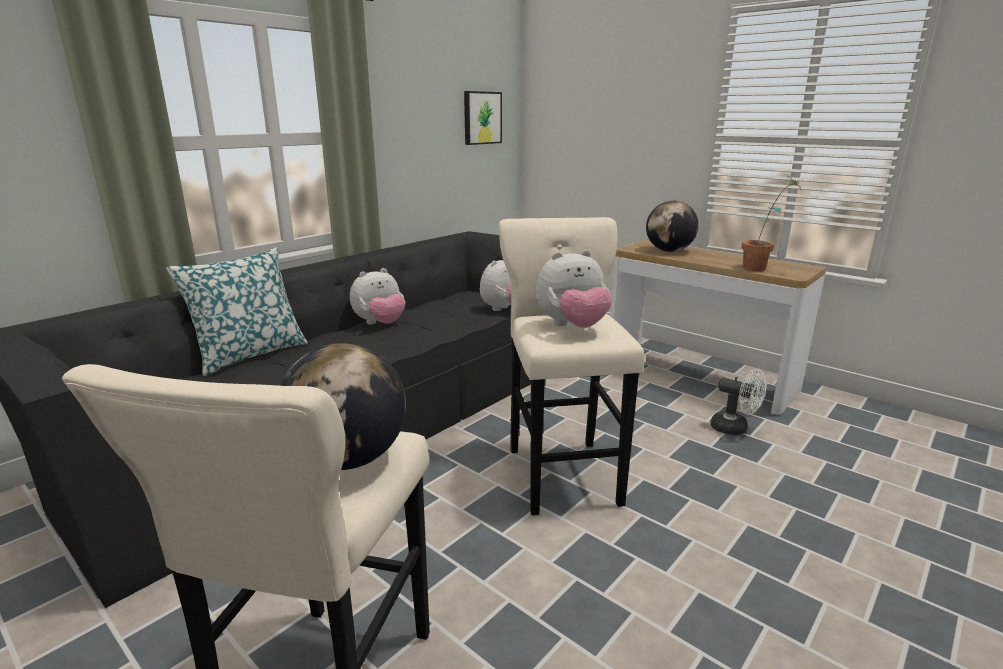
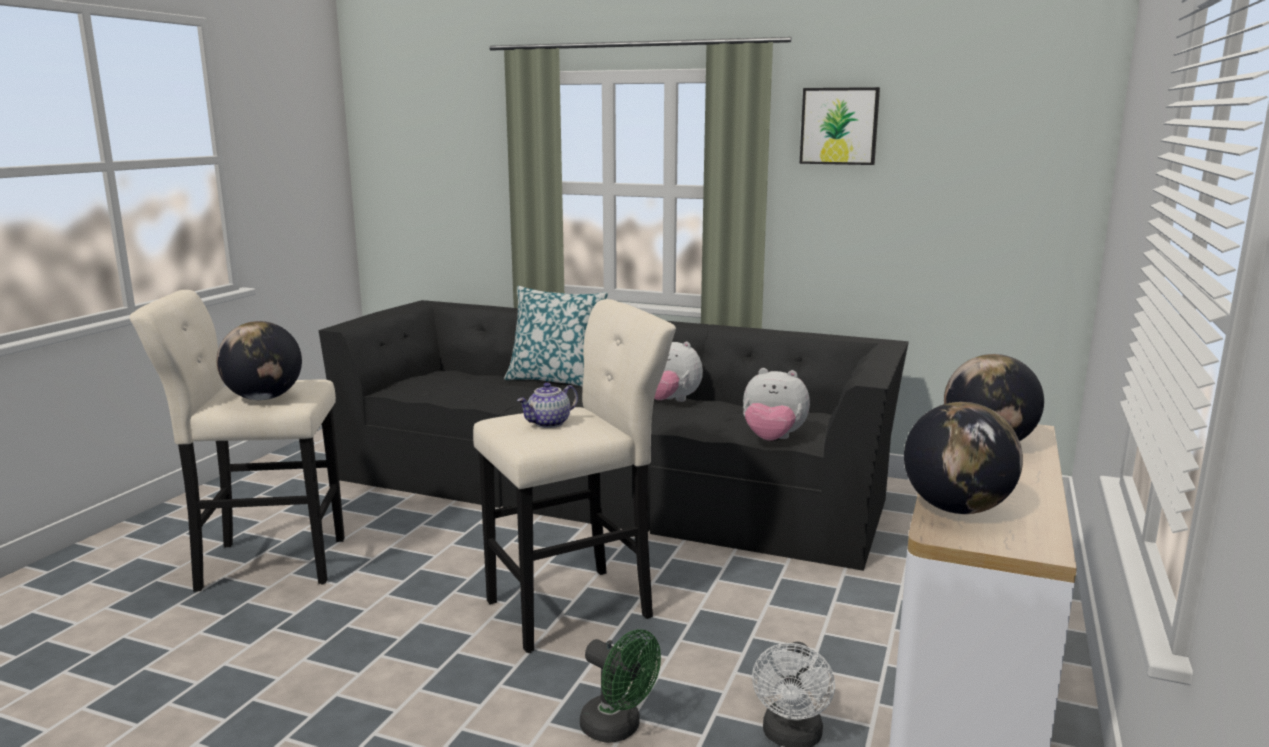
camera: 70 degrees right, 5 degrees down
picture [464,91,502,145] -> picture moved to [800,87,880,165]
plush toy [535,250,612,328] -> teapot [517,383,578,428]
potted plant [742,175,803,271] -> globe [904,402,1023,514]
none -> green fan [580,629,661,743]

